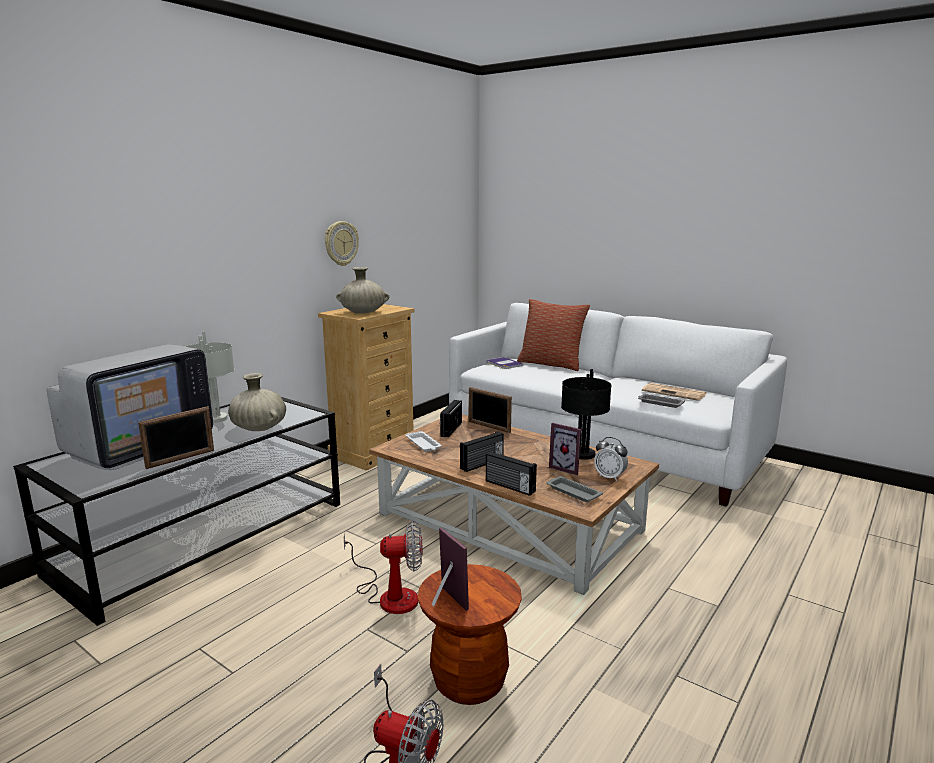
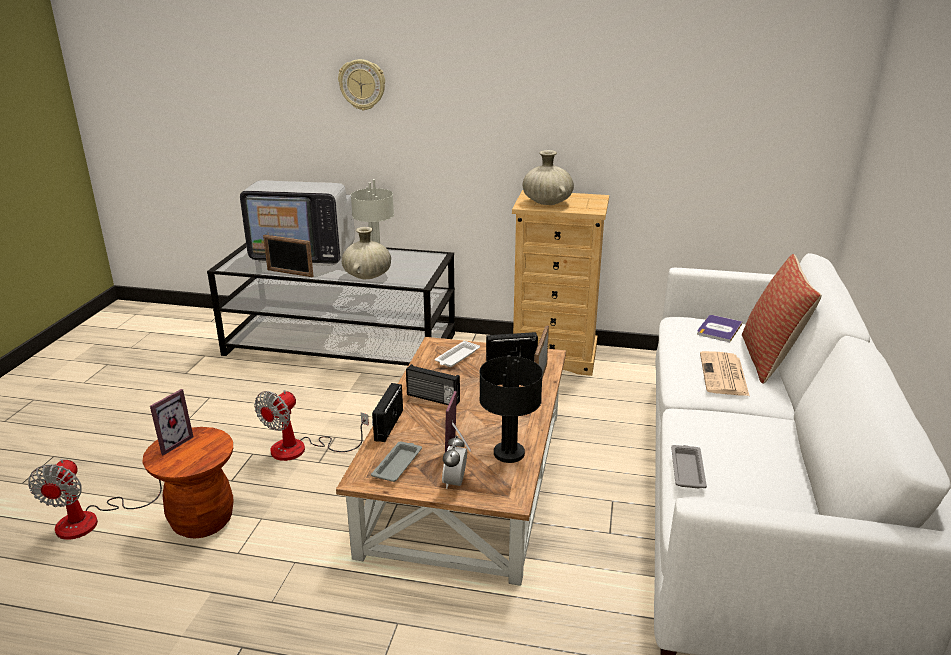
camera: 65 degrees right, 10 degrees up
wall clock [325,221,359,266] -> wall clock moved to [338,59,385,111]
fan [344,521,423,614] -> fan turned 60 degrees clockwise [254,390,369,461]
newspaper [642,383,706,401] -> newspaper moved to [700,351,749,396]

